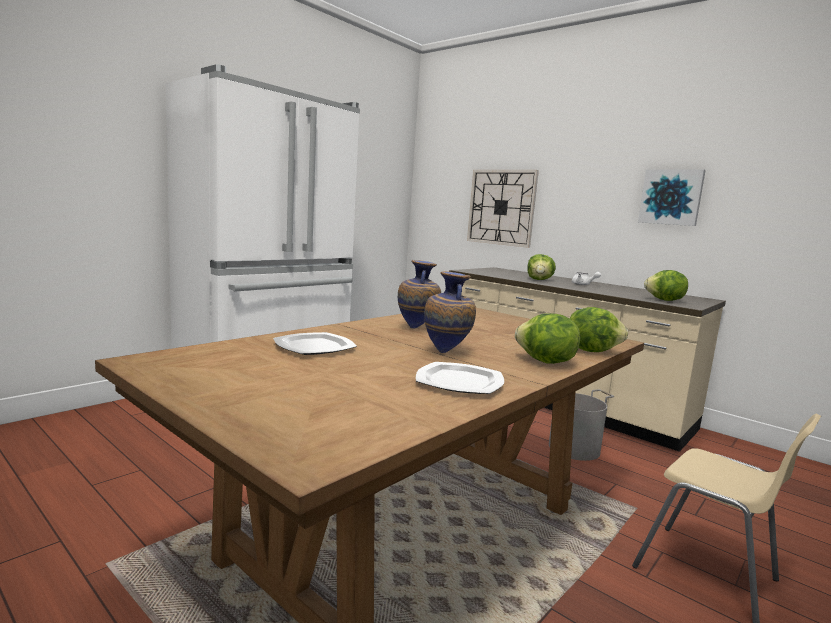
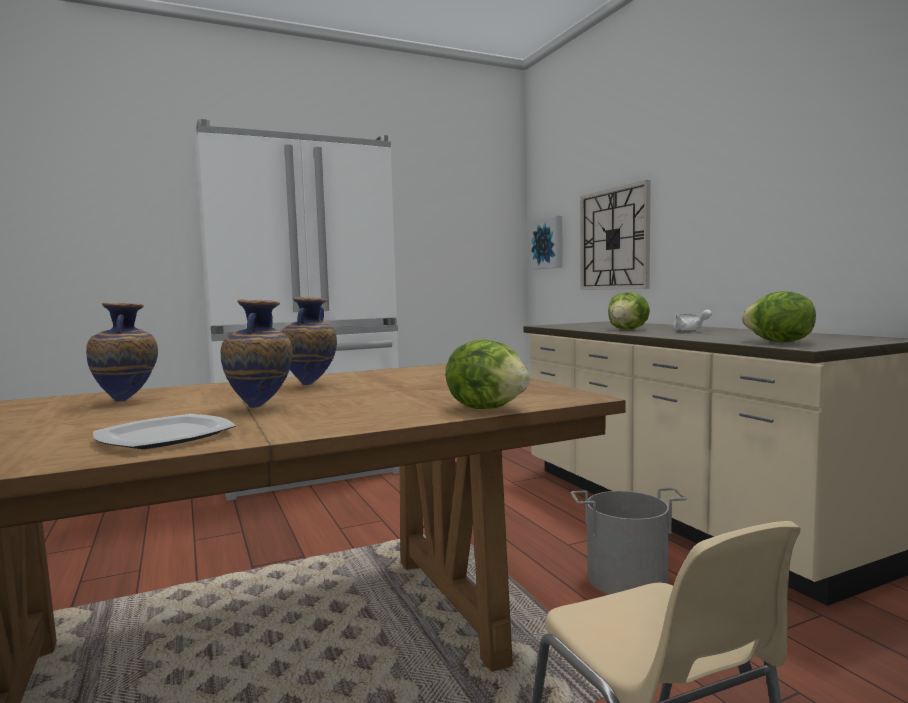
camera: 25 degrees right, 5 degrees down
plate [273,332,357,355] -> vase [86,302,158,402]
lettuce [515,313,580,364] -> none
picture [638,169,706,226] -> picture moved to [530,216,563,270]

